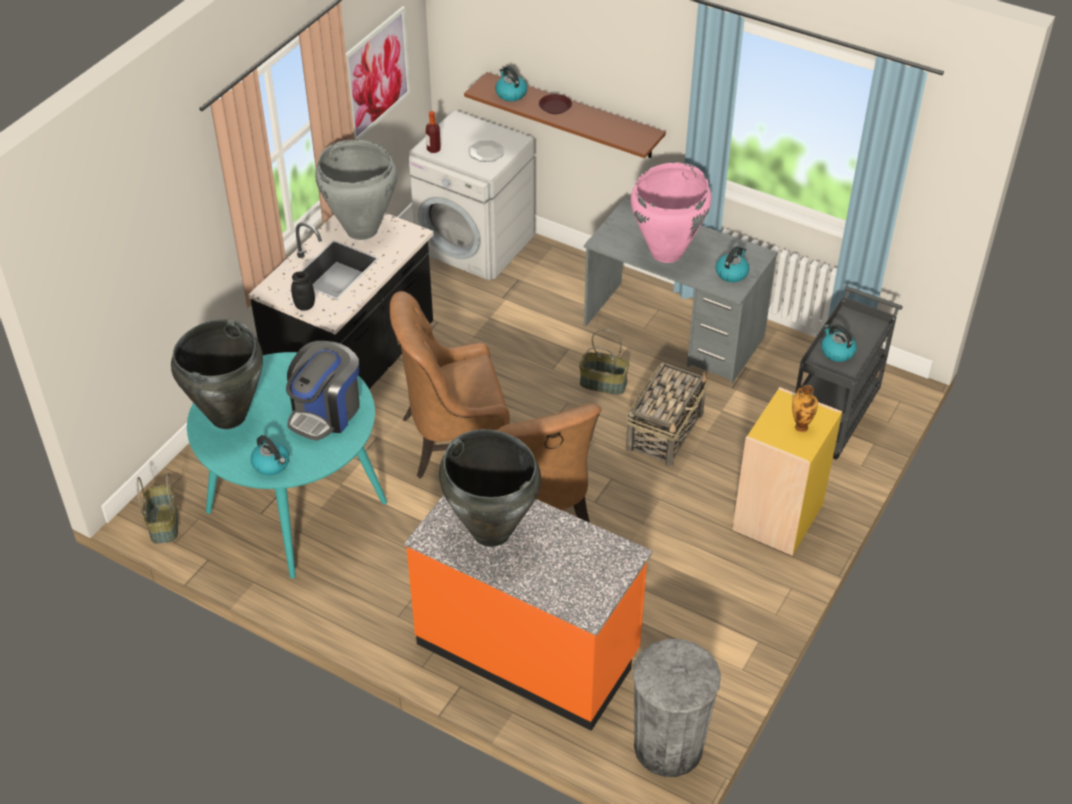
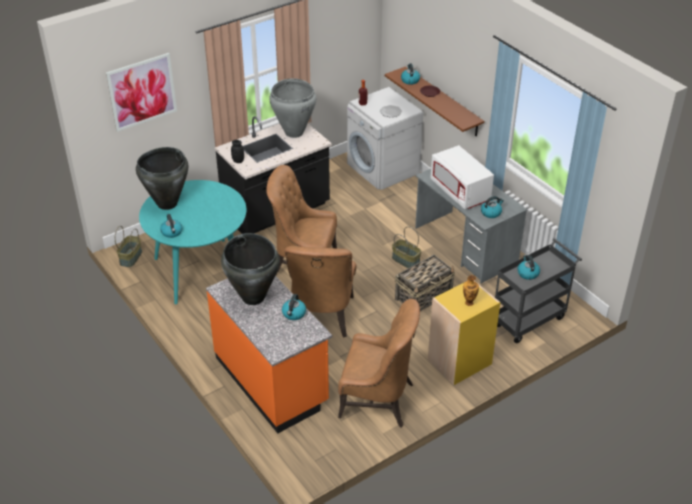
camera: 25 degrees right, 5 degrees down
coffee machine [286,341,360,441] -> none
picture [346,6,411,140] -> picture moved to [106,53,177,132]
pink vase [631,162,711,263] -> white microwave [431,145,494,209]
grey trash can [633,639,721,777] -> none
none -> kettle [282,294,306,320]
none -> brown chair [338,299,420,428]

